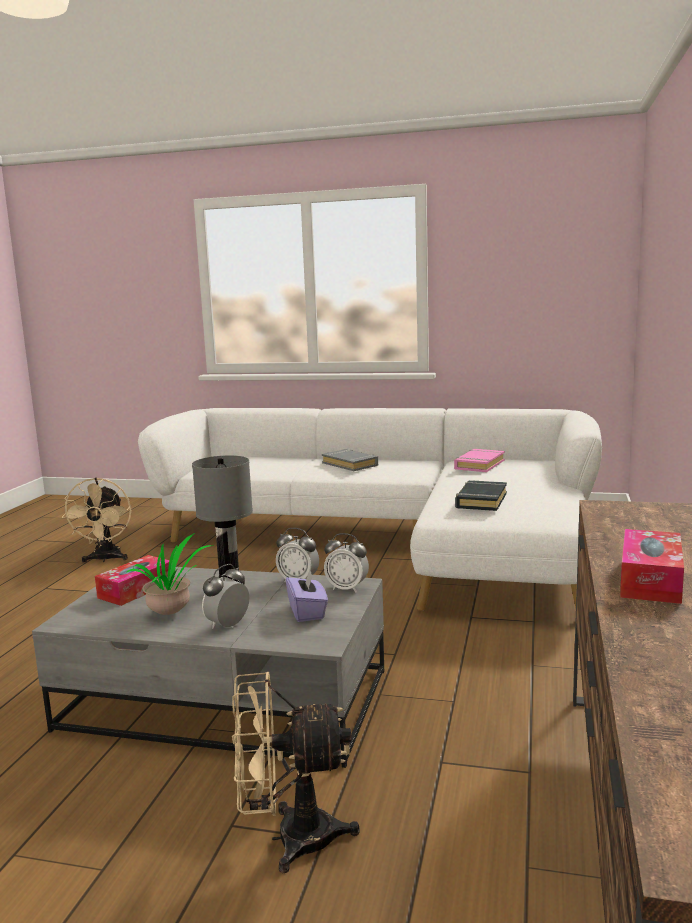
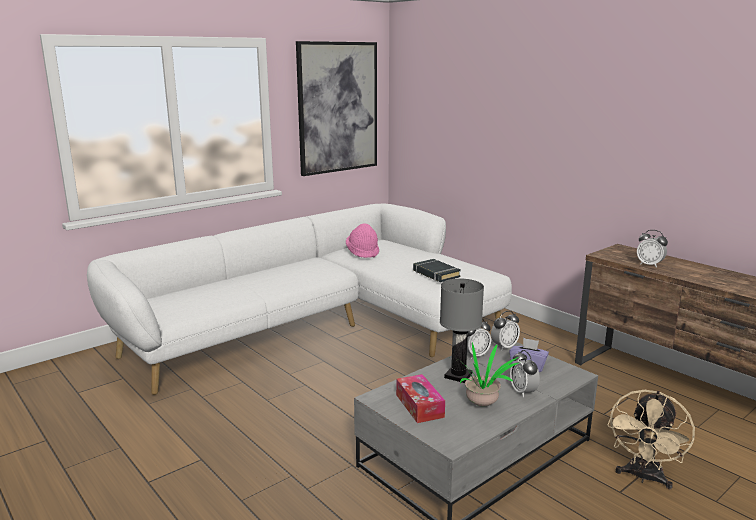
camera: 55 degrees left, 5 degrees up
beige fan [62,478,131,562] -> none
grey book [322,449,378,471] -> none
pink book [454,449,505,472] -> pink hat [346,223,379,258]
tissue box [620,529,684,604] -> none
none -> picture [296,41,377,176]
none -> alarm clock [637,230,668,268]

